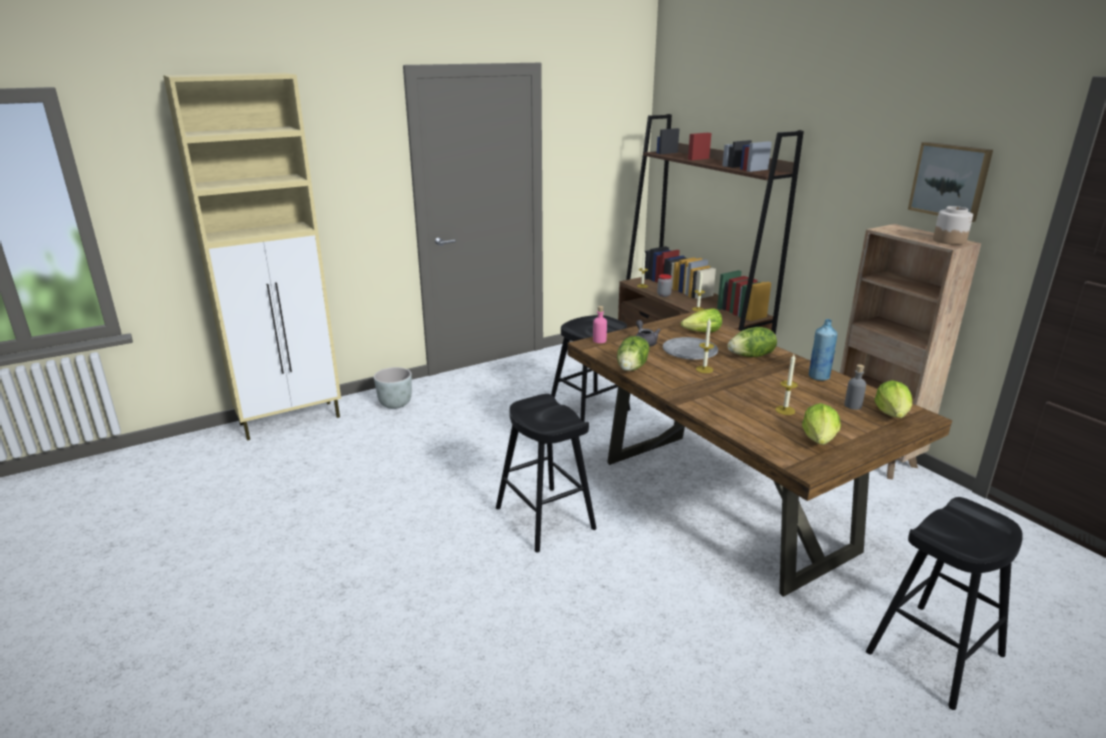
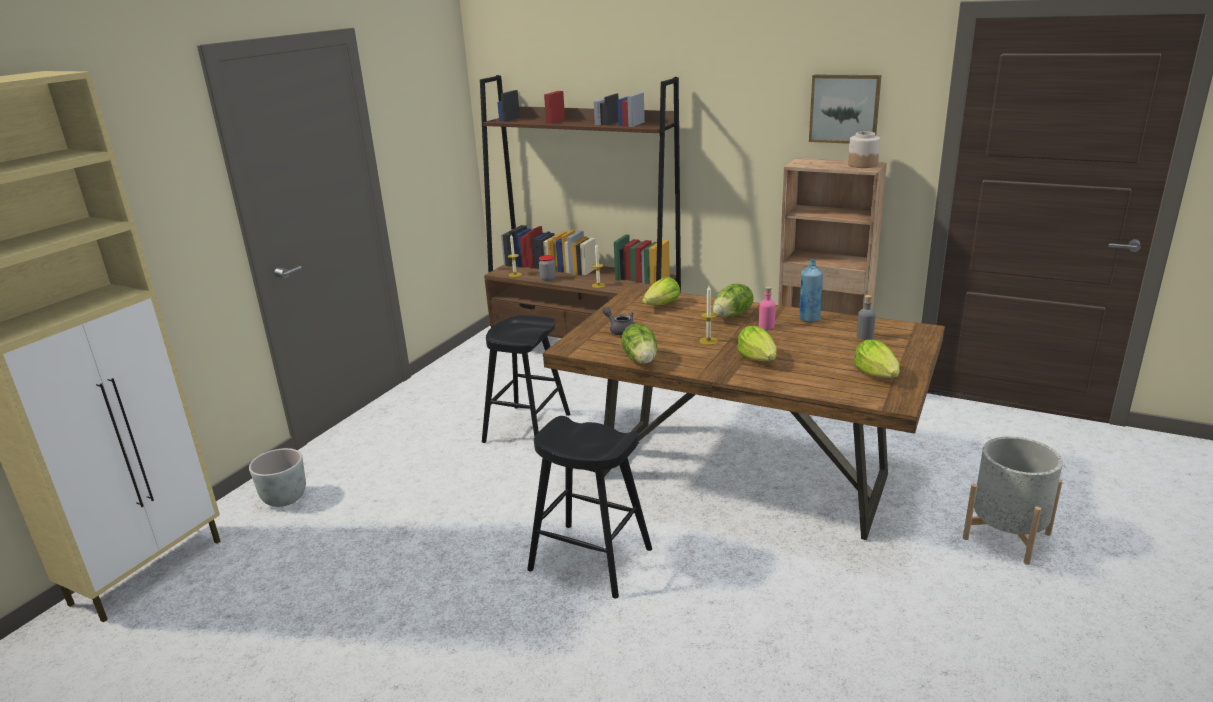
camera: 30 degrees left, 0 degrees up
pink bottle [593,306,607,343] -> pink bottle moved to [759,286,776,329]
grey plate [663,337,718,360] -> none
candle [775,354,798,415] -> none
black stool [866,497,1023,710] -> grey planter [963,436,1063,565]
lettuce [874,380,912,418] -> lettuce moved to [737,326,776,361]

